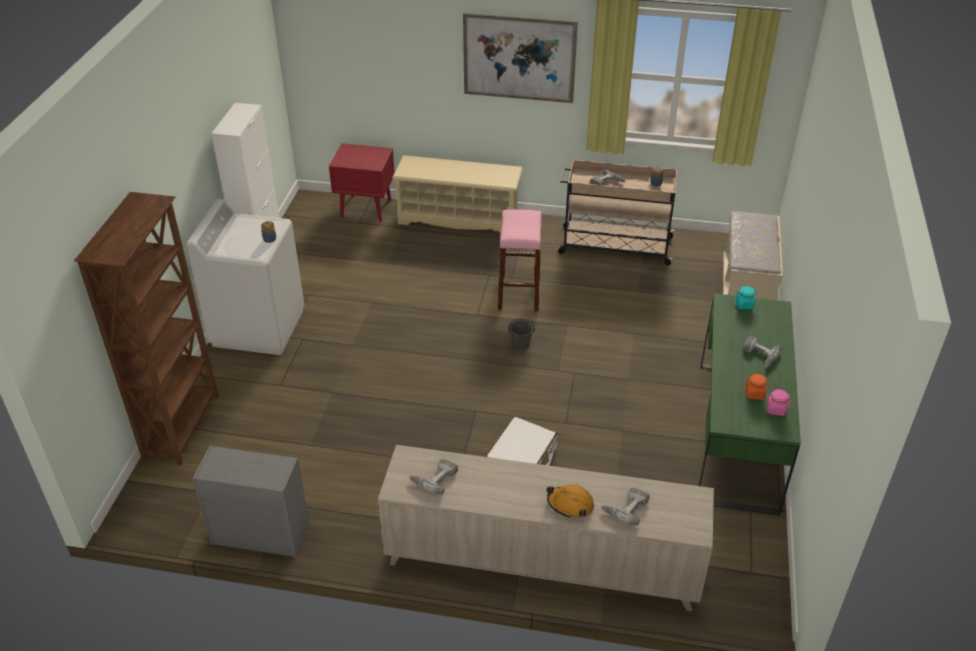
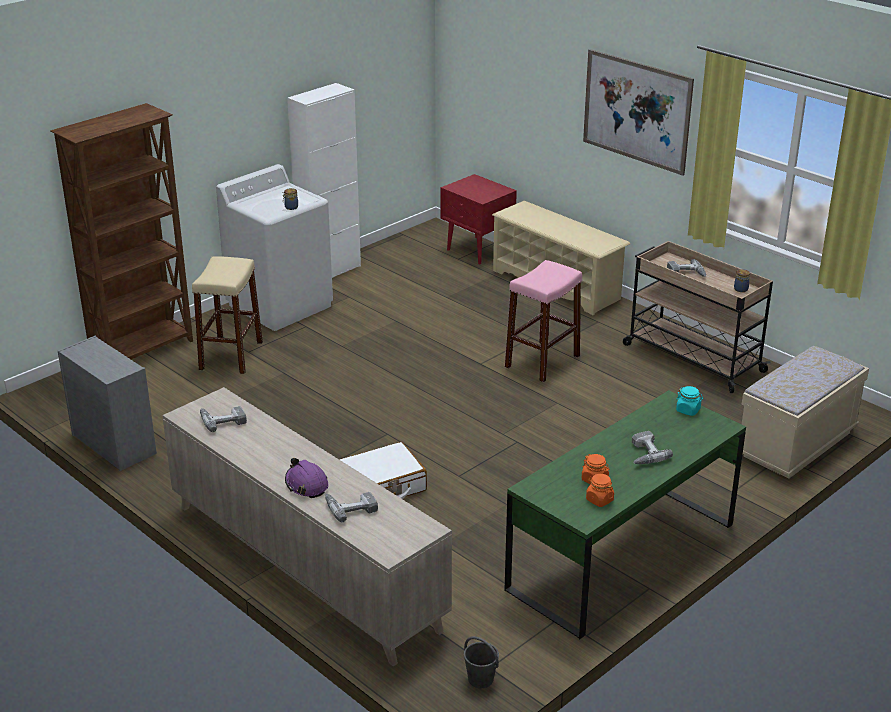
camera: 35 degrees right, 10 degrees down
grey bucket [508,318,535,350] -> grey bucket moved to [464,636,499,688]
orange hard hat [546,484,594,518] -> purple hard hat [285,458,329,498]
pink jar [767,389,791,416] -> orange jar [586,474,614,507]
none -> beige stool [192,256,263,374]

